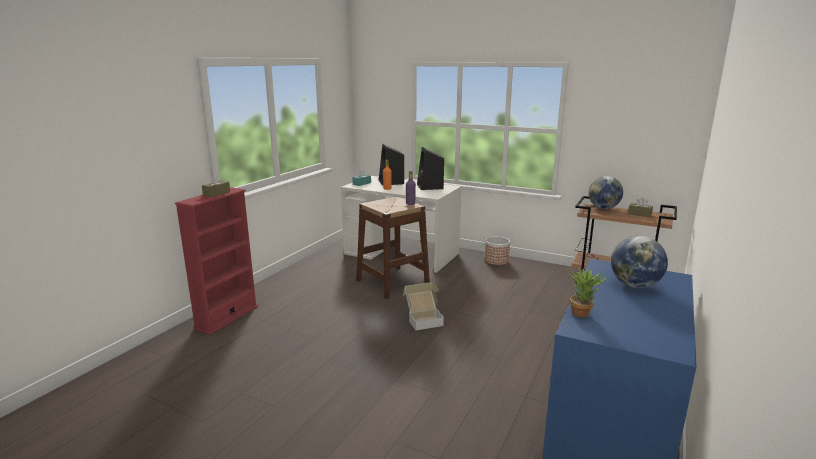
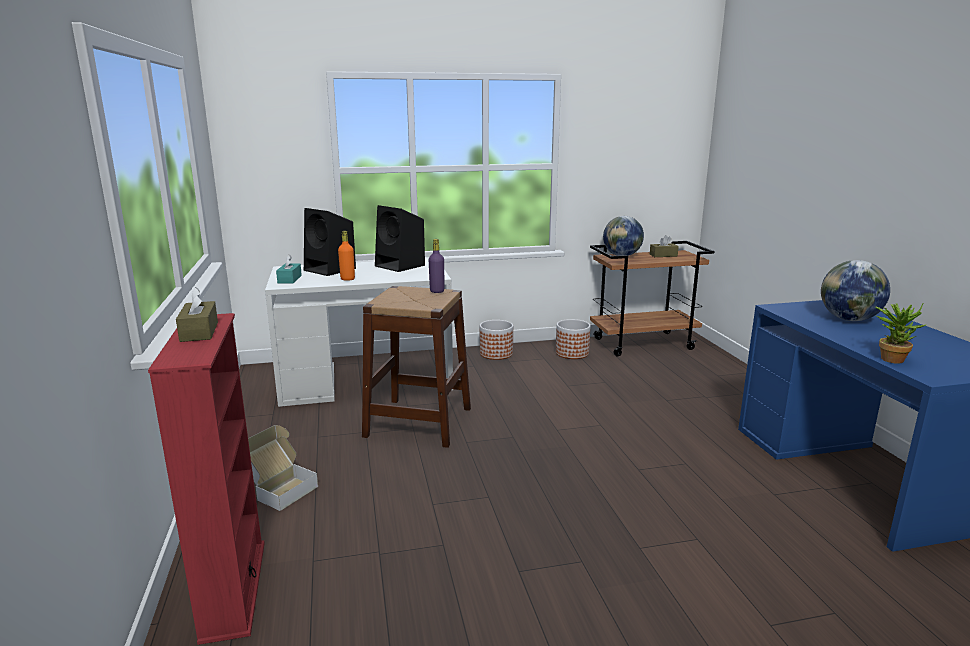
camera: 40 degrees left, 0 degrees up
cardboard box [403,282,444,331] -> cardboard box moved to [248,425,318,511]
none -> planter [556,319,591,359]

